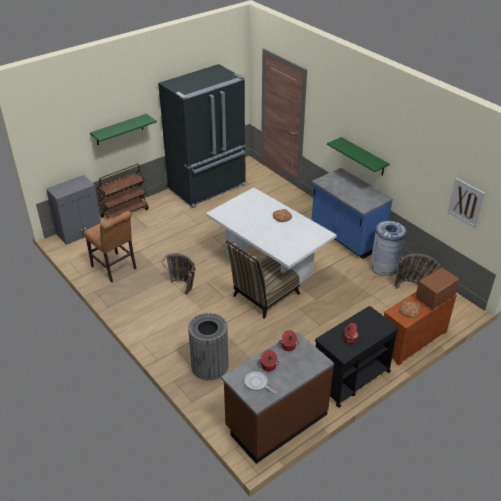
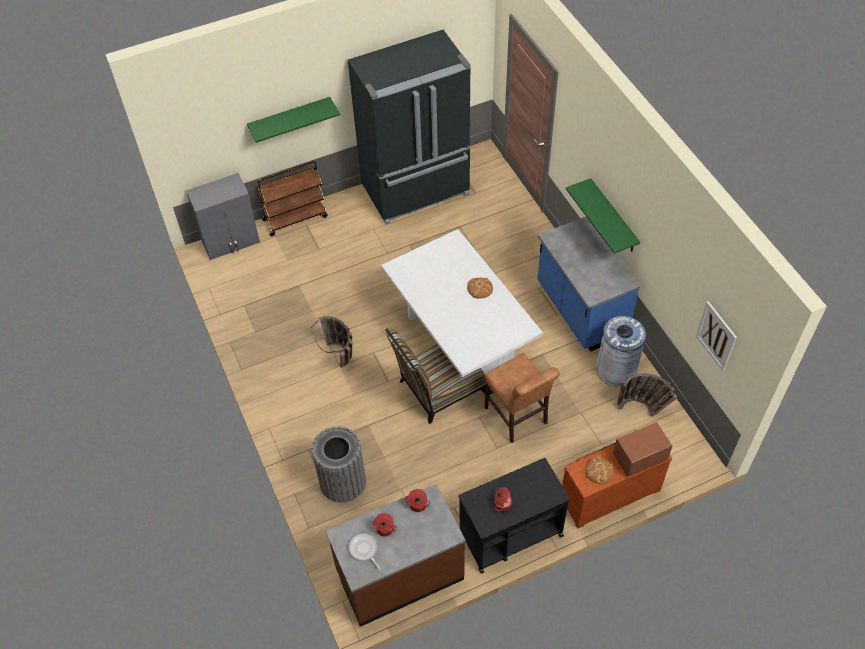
camera: 15 degrees right, 15 degrees up
brown chair [84,211,137,283] -> brown chair moved to [484,353,560,443]

